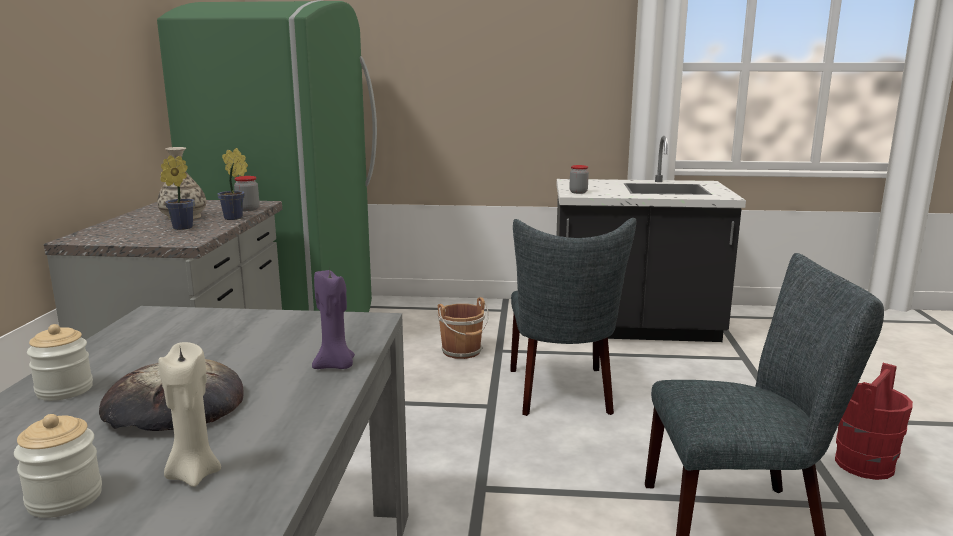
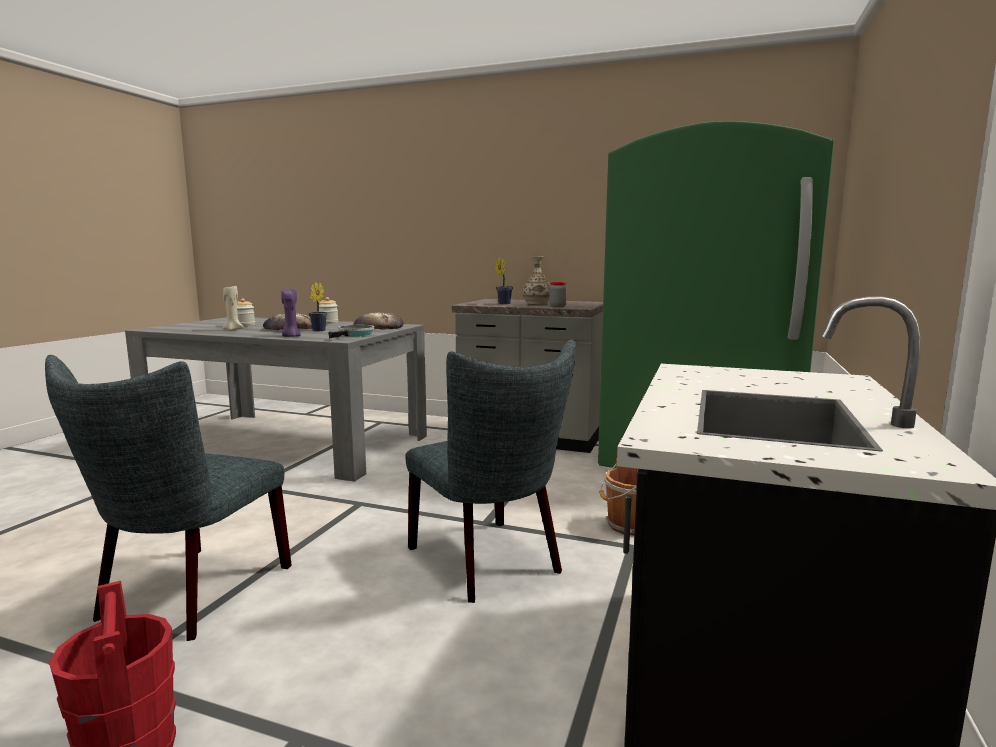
camera: 105 degrees right, 5 degrees down
potted plant [217,148,248,220] -> potted plant moved to [309,282,327,331]
grey chair [510,218,636,416] -> grey chair turned 135 degrees counterclockwise [405,340,576,603]
jar [569,165,589,194] -> none
none -> frying pan [328,325,374,338]
none -> bread [353,312,404,330]

